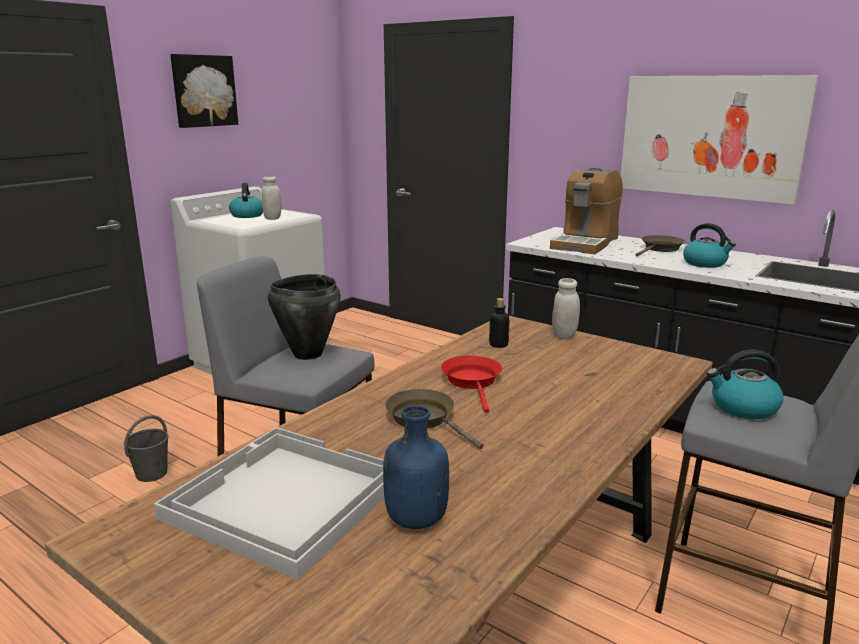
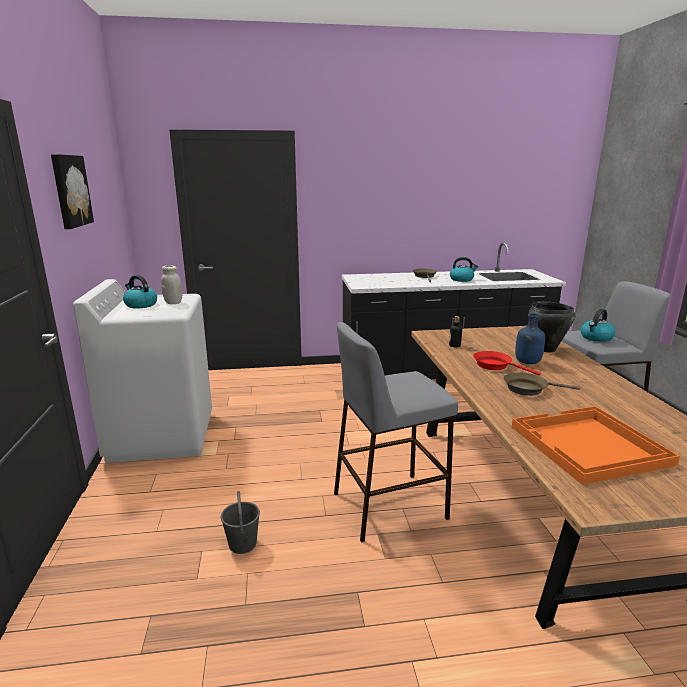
camera: 45 degrees left, 0 degrees up
white tray [154,427,384,580] -> orange tray [512,406,680,485]
black cooking pot [268,274,340,360] -> black cooking pot moved to [529,301,575,352]
blue bottle [383,405,449,529] -> blue bottle moved to [515,313,545,364]
coffee machine [550,168,623,254] -> none
white jar [552,278,580,340] -> none
picture [621,75,819,204] -> none

